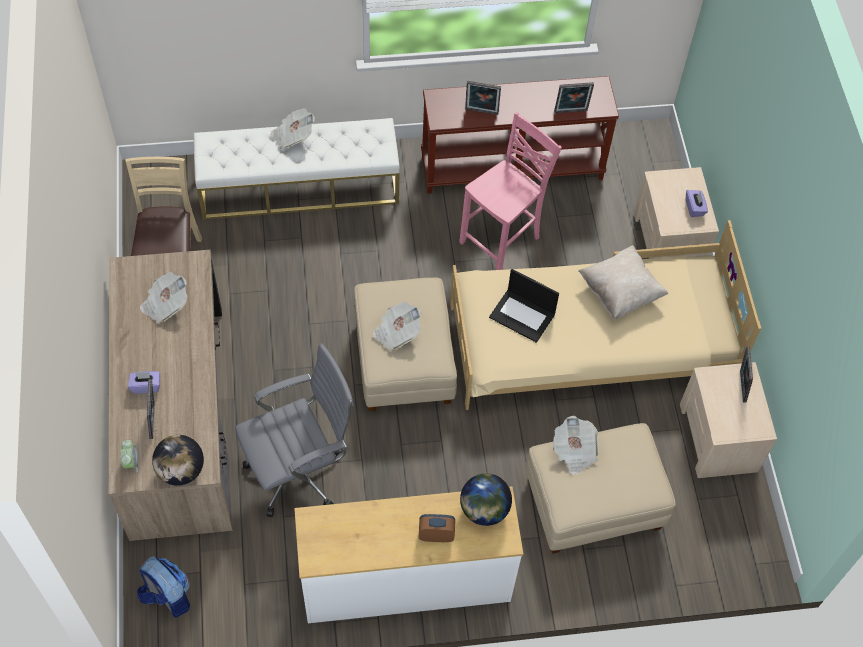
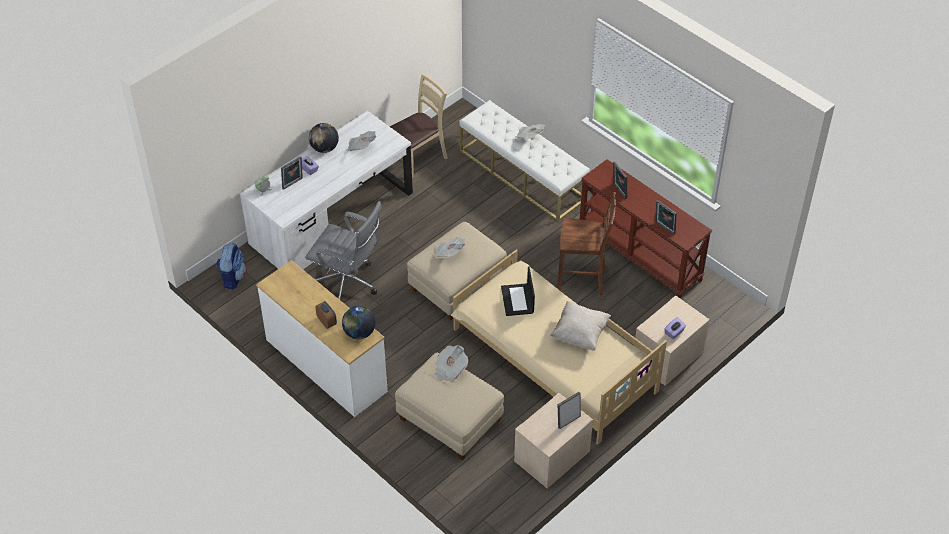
camera: 55 degrees right, 10 degrees down
brown desk [109,250,233,541] -> white desk [240,111,413,269]
globe [152,435,204,486] -> globe moved to [309,123,339,153]
pink chair [459,112,562,270] -> brown chair [557,192,616,296]

